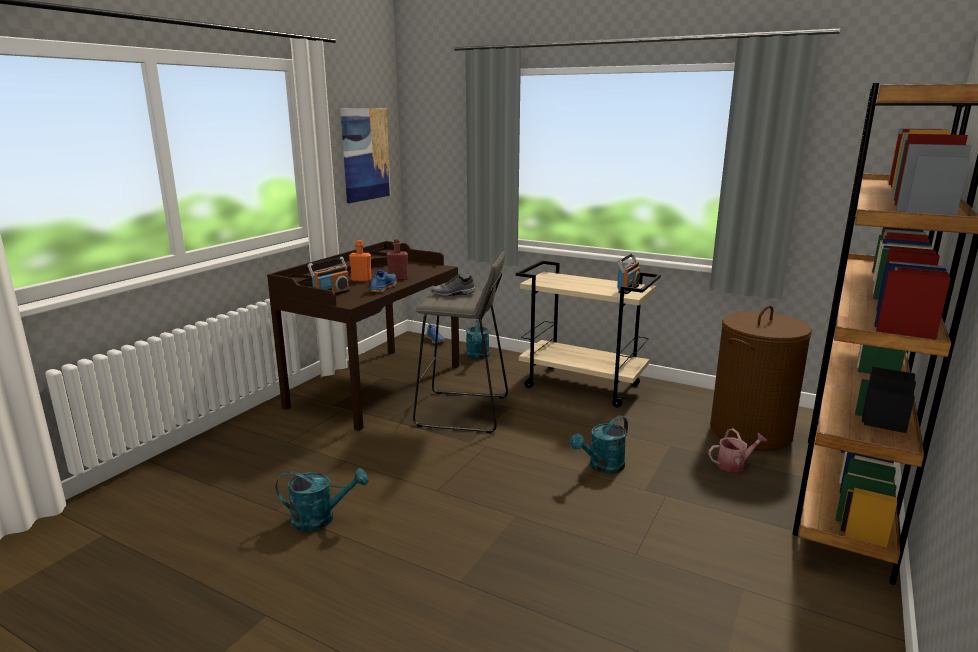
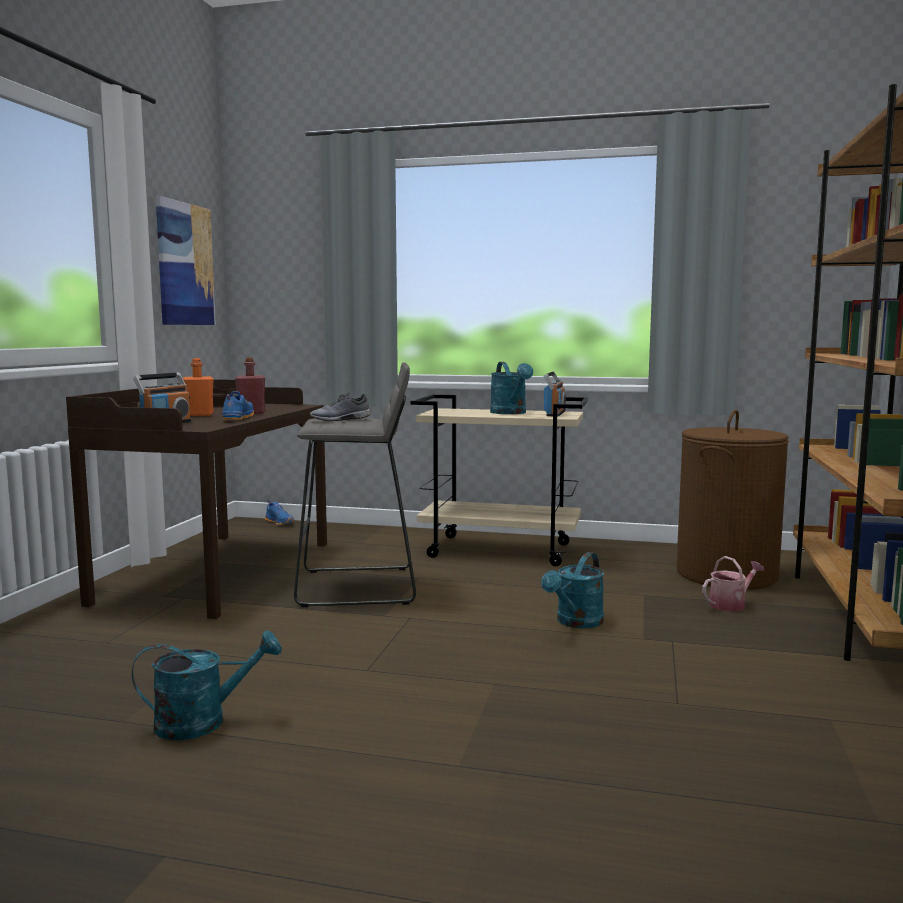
camera: 15 degrees left, 10 degrees down
turquoise watering can [466,320,490,359] -> turquoise watering can moved to [490,362,533,414]

